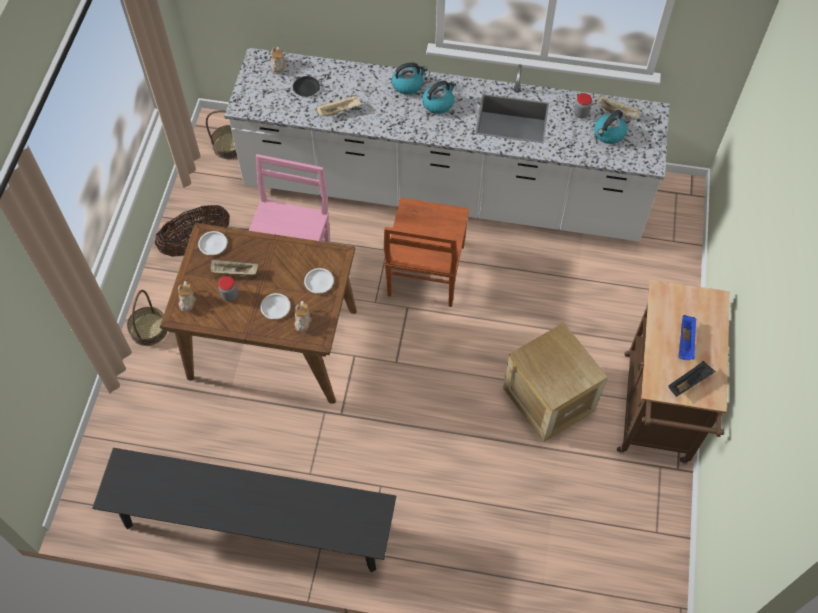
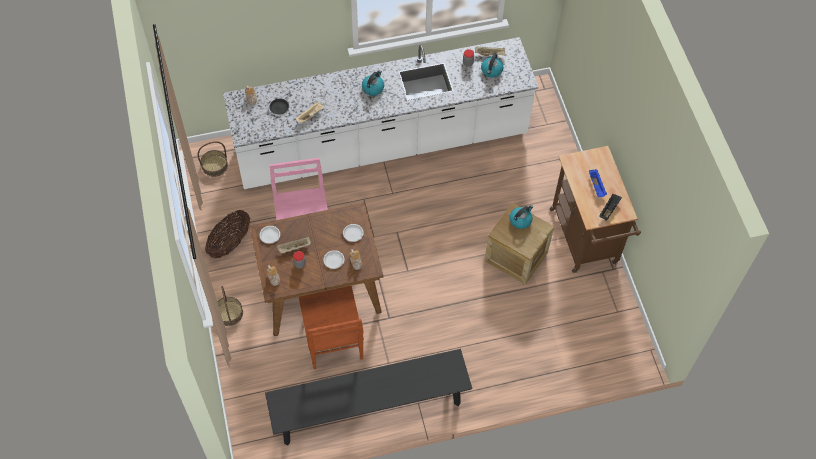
camera: 25 degrees left, 0 degrees up
brown chair [384,198,469,307] -> brown chair moved to [299,286,364,369]
kettle [392,62,427,95] -> kettle moved to [509,205,533,229]

